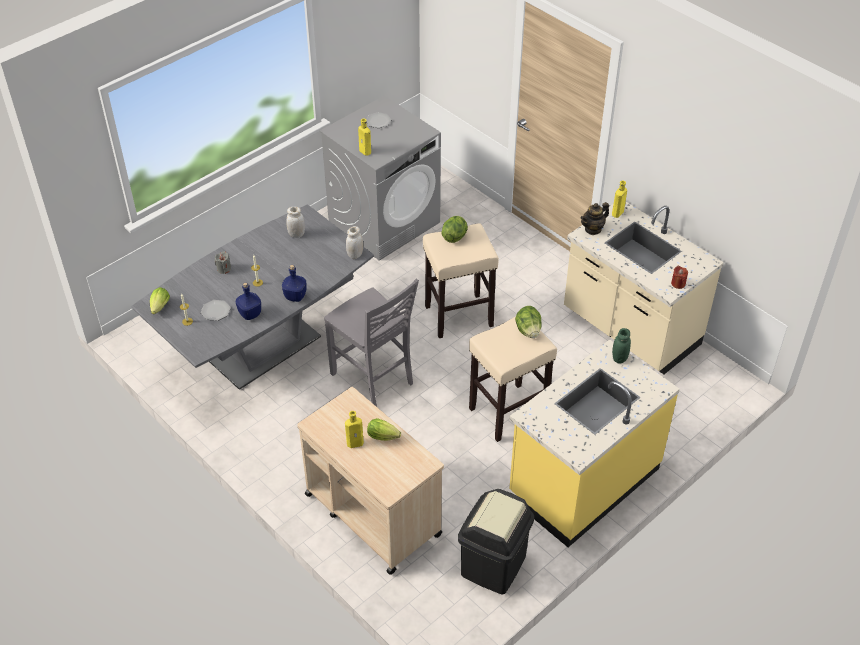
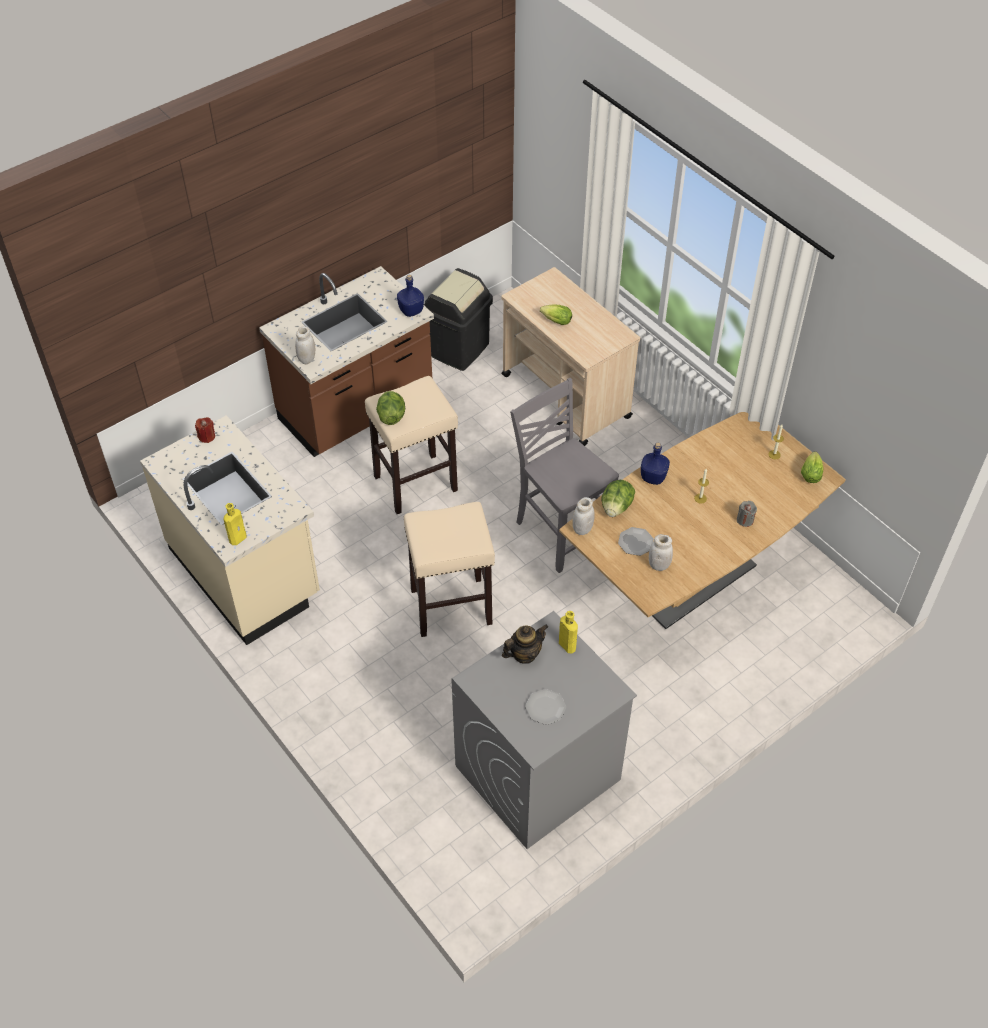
camera: 175 degrees left, 5 degrees up
grey dining table [131,204,374,390] -> brown dining table [559,412,846,629]
plate [201,300,231,321] -> plate moved to [618,527,654,556]
blue bottle [236,282,261,320] -> blue bottle moved to [397,275,424,317]
yellow bottle [345,411,364,448] -> none
lettuce [441,216,468,243] -> lettuce moved to [601,480,635,517]
yellow counter [509,339,680,547] -> brown counter [259,266,434,457]
teapot [580,202,609,235] -> teapot moved to [502,625,548,664]
green jar [612,328,631,364] -> white jar [295,326,316,364]

